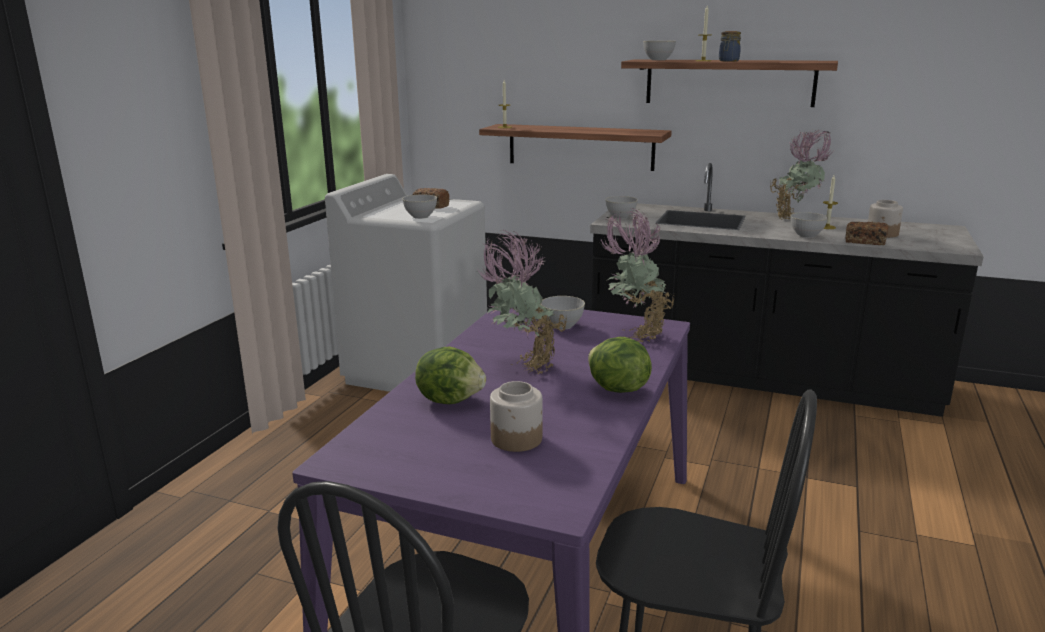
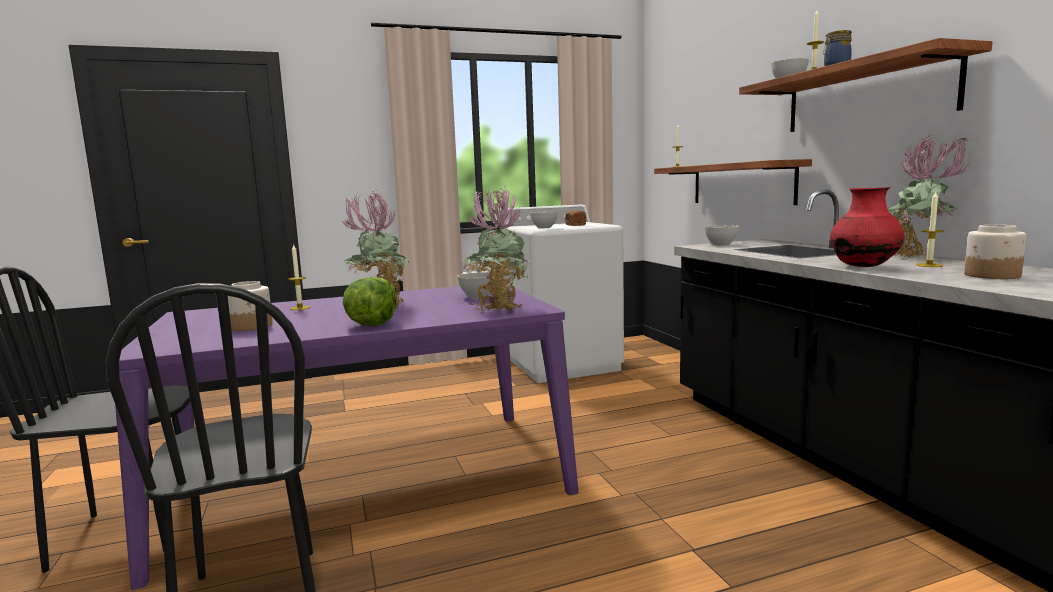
camera: 50 degrees right, 10 degrees down
lettuce [415,346,486,404] -> candle [288,244,310,310]
grey bowl [790,212,828,238] -> red vase [830,187,905,267]
bread [846,222,889,245] -> none

